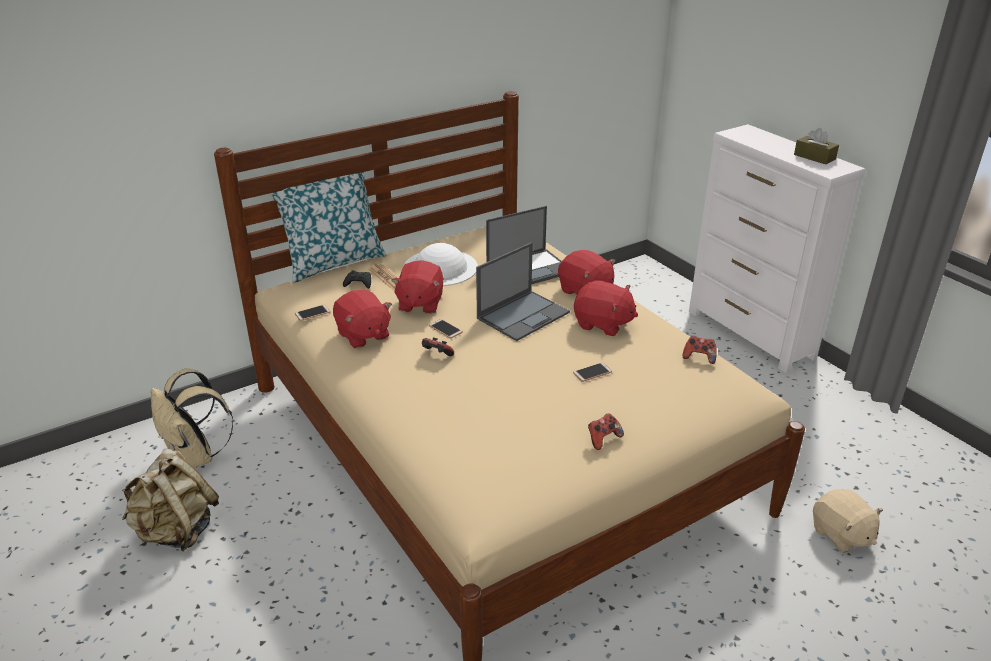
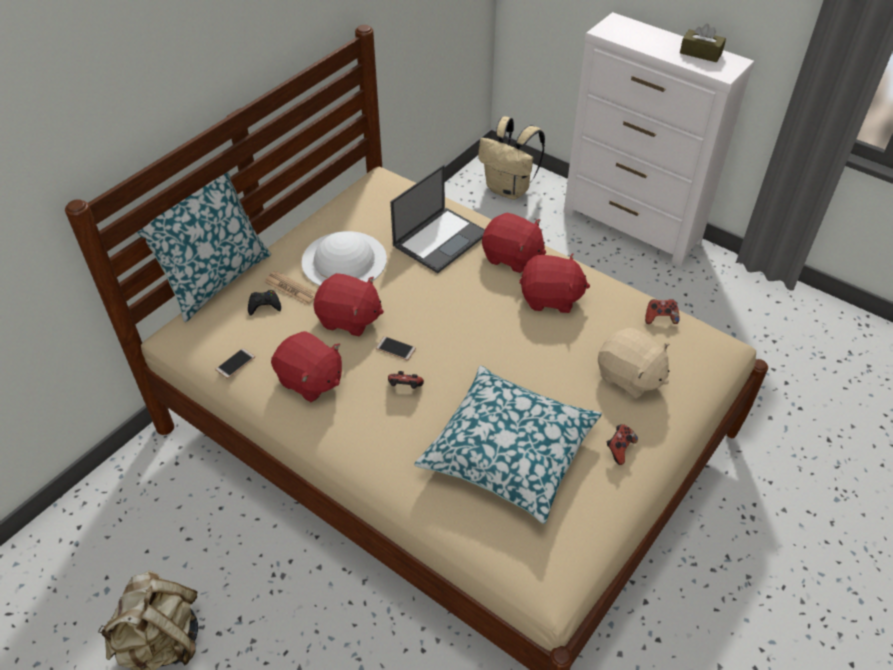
camera: 20 degrees left, 15 degrees up
beige backpack [151,368,234,468] -> beige backpack moved to [478,117,545,200]
red plush toy [391,260,444,314] -> red plush toy turned 60 degrees counterclockwise [313,273,384,336]
laptop [476,242,570,341] -> none
phone [573,362,612,382] -> none
beige plush toy [813,489,883,553] -> beige plush toy moved to [598,328,670,399]
none -> pillow [414,365,602,524]

